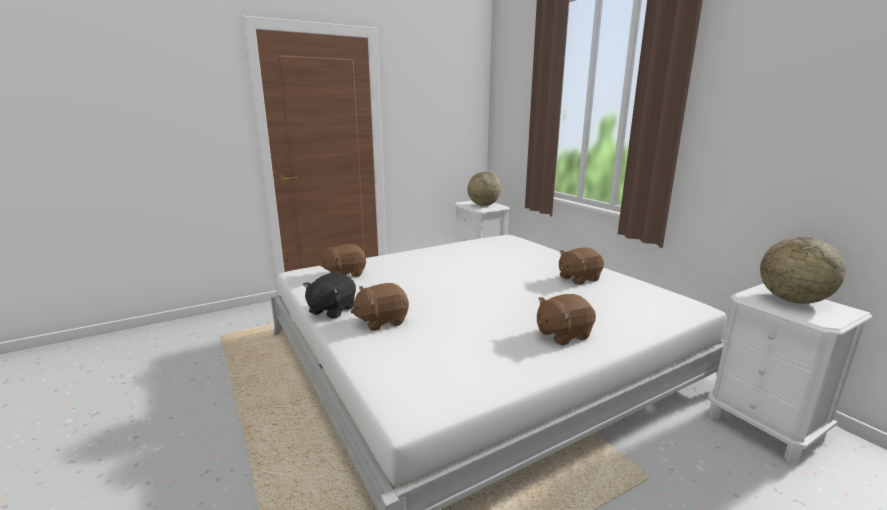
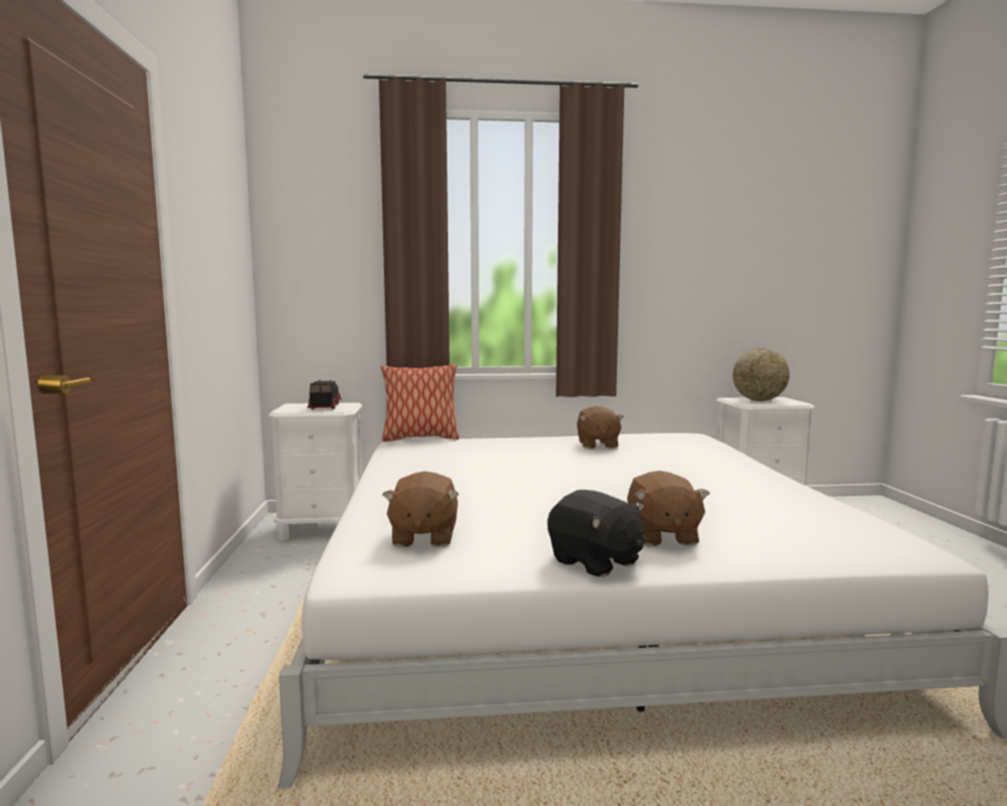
camera: 65 degrees left, 10 degrees down
globe [468,172,501,206] -> toy truck [307,380,342,409]
brown plush toy [537,294,596,345] -> none
none -> pillow [381,364,459,442]

